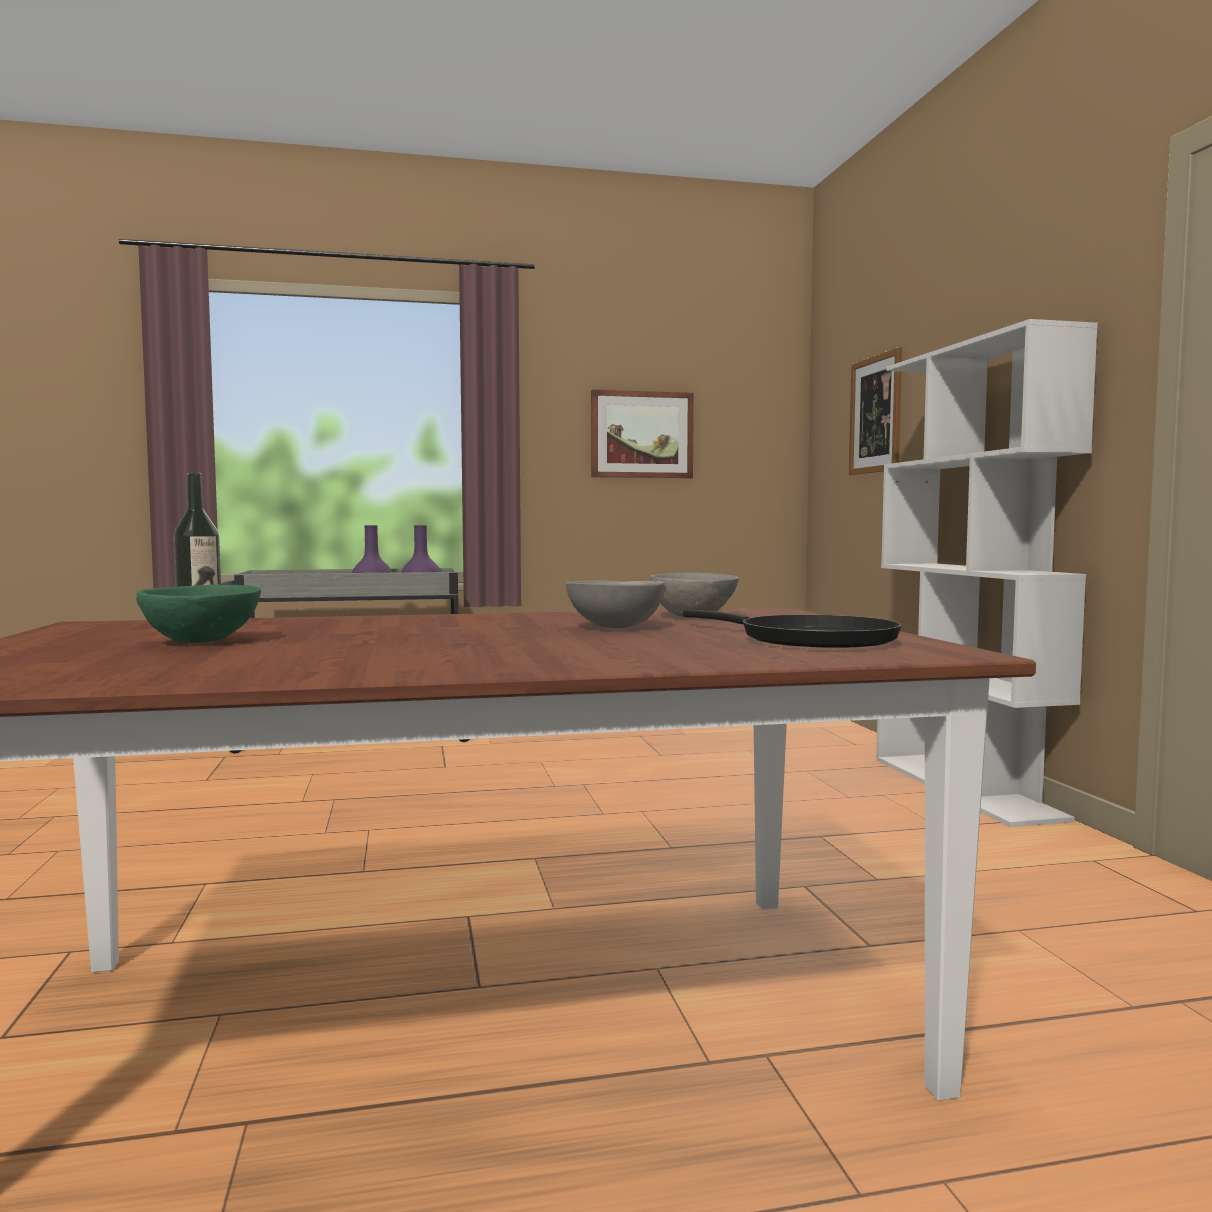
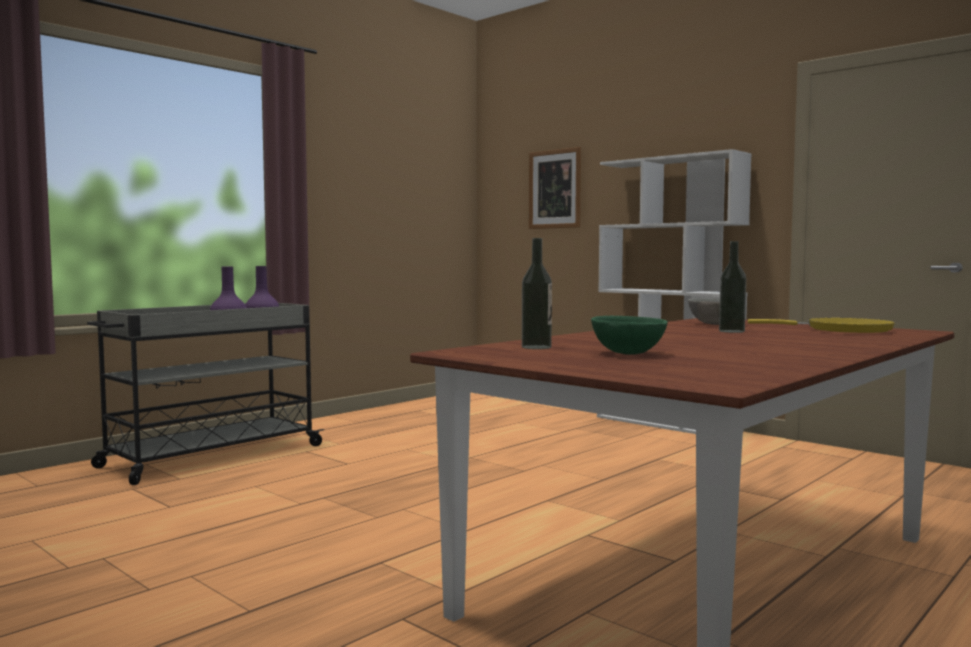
camera: 35 degrees left, 0 degrees up
grey bowl [566,581,666,628] -> bottle [719,241,746,333]
picture [591,390,694,478] -> none
black frying pan [683,610,902,648] -> yellow frying pan [748,318,895,333]

